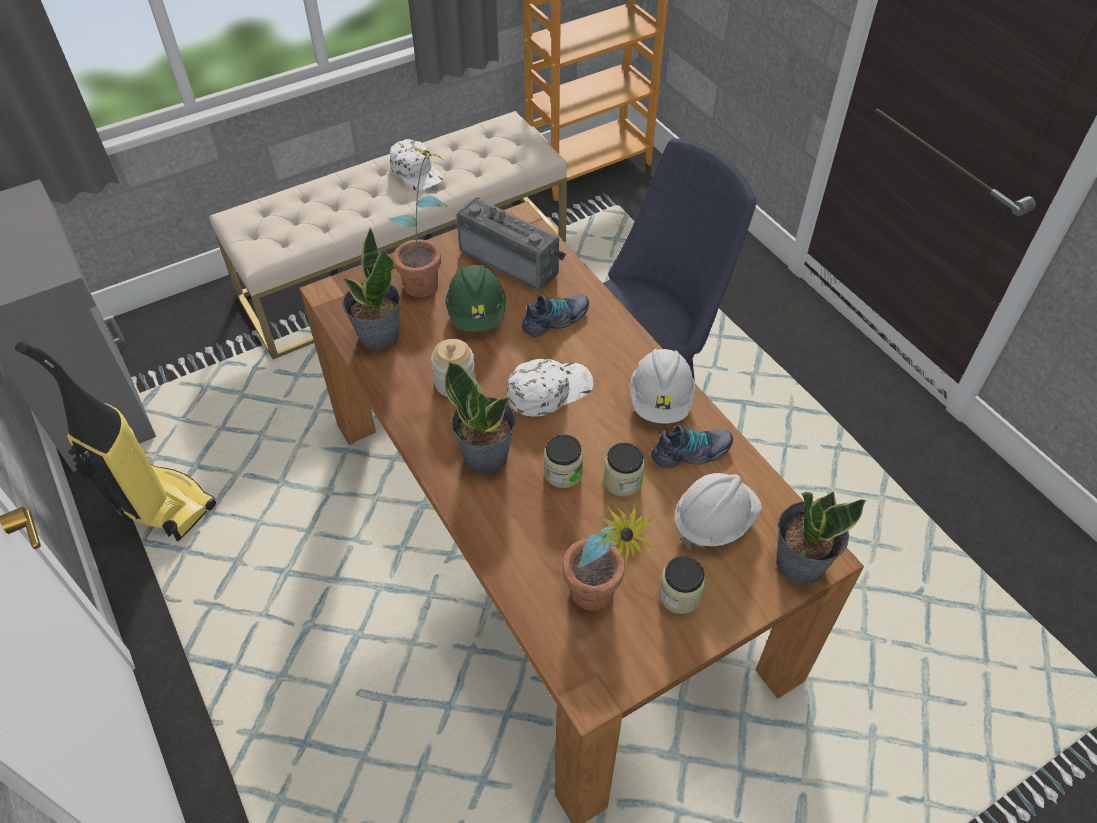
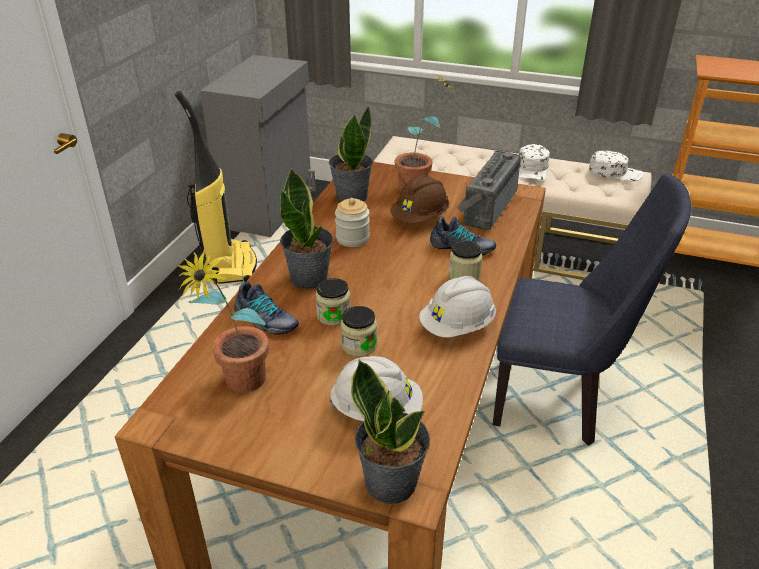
camera: 50 degrees right, 15 degrees down
green hard hat [445,264,506,332] -> brown hard hat [390,175,449,223]
radio [456,197,566,290] -> radio turned 150 degrees counterclockwise [457,151,521,230]
white cap [507,359,594,417] -> white cap moved to [589,151,644,182]
shoe [651,425,733,468] -> shoe moved to [234,282,299,335]
jar [659,556,706,614] -> jar moved to [449,241,482,281]

